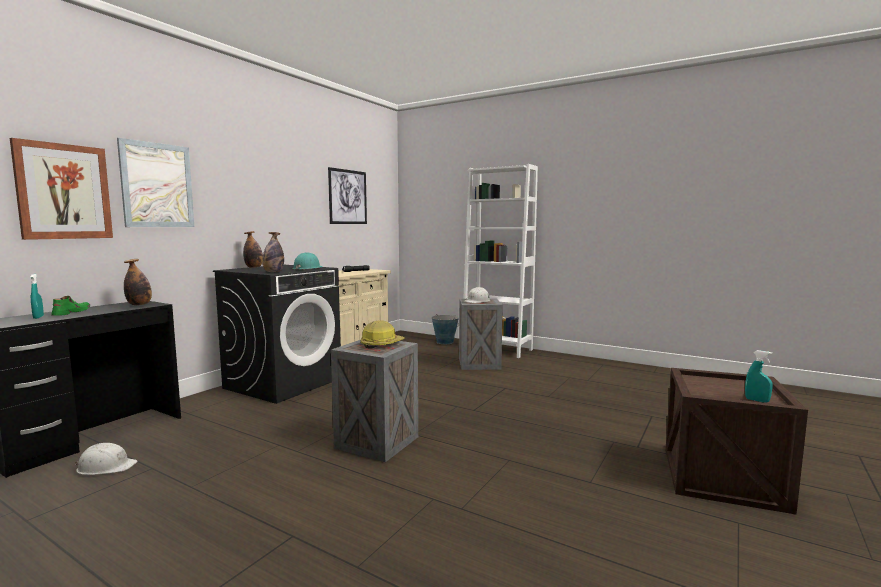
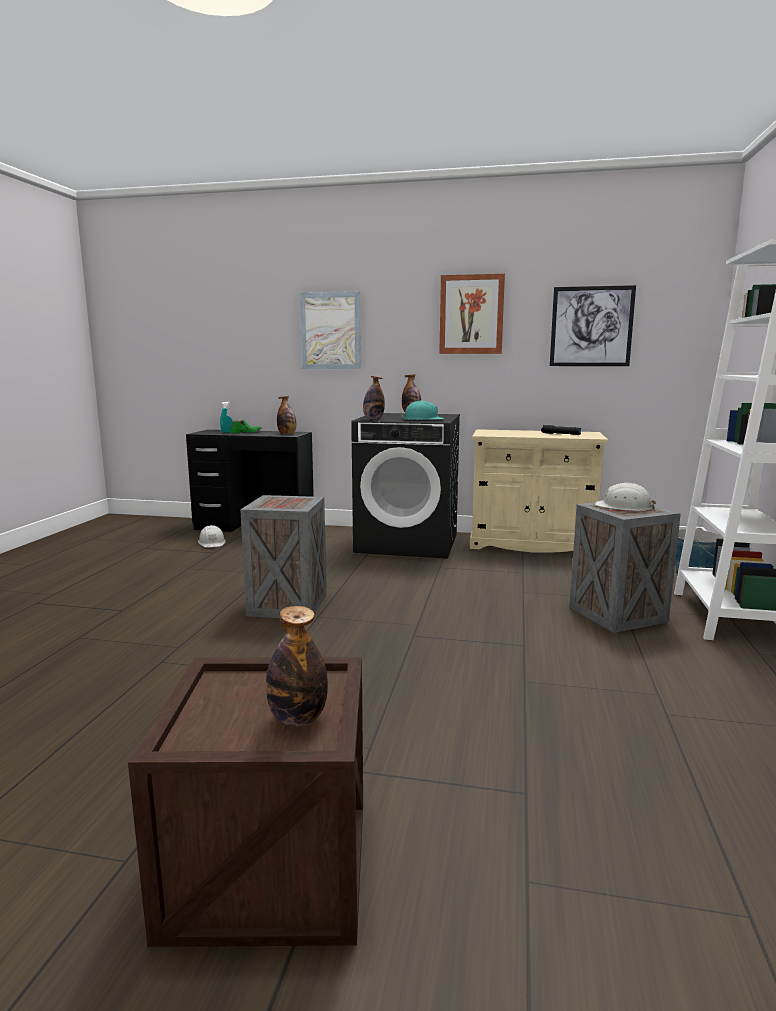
camera: 70 degrees right, 5 degrees up
picture [10,138,113,240] -> picture moved to [439,274,505,354]
hard hat [360,320,405,349] -> none
turquoise spray bottle [745,350,773,403] -> none
none -> bottle [266,606,328,727]

